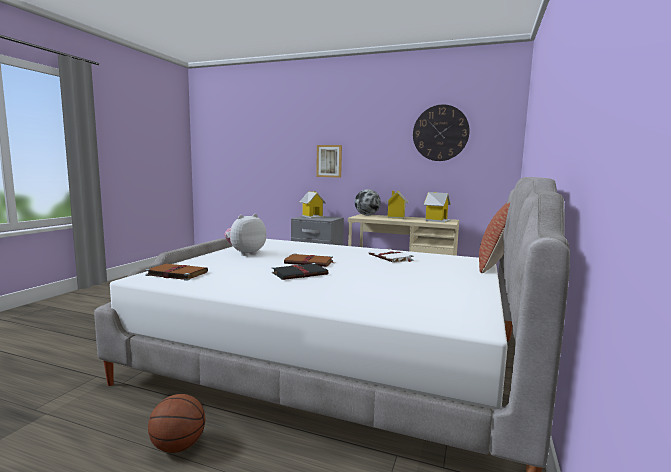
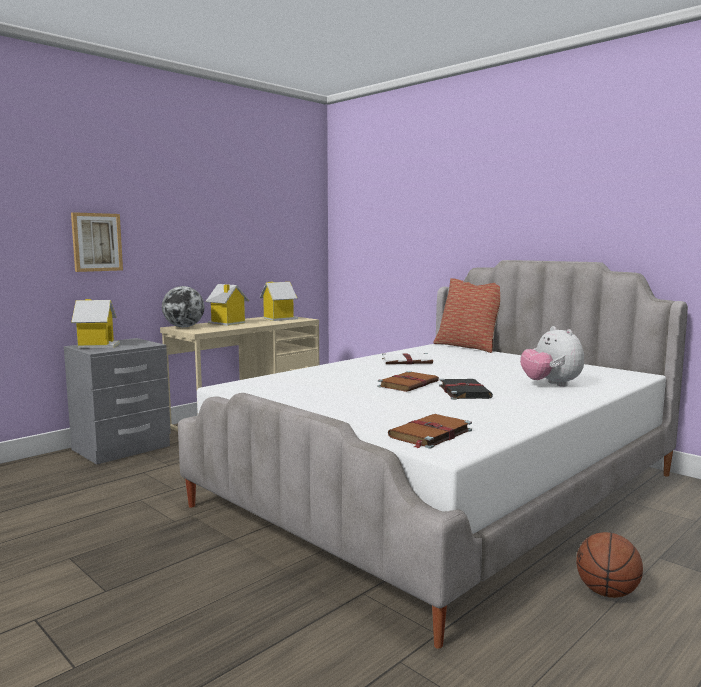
camera: 65 degrees left, 0 degrees up
plush toy [225,214,266,256] -> plush toy moved to [520,326,584,387]
wall clock [413,104,470,161] -> none

